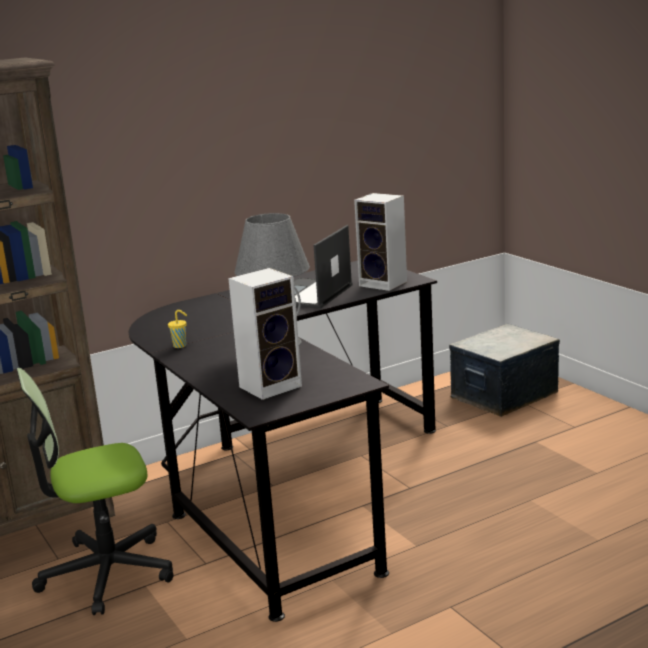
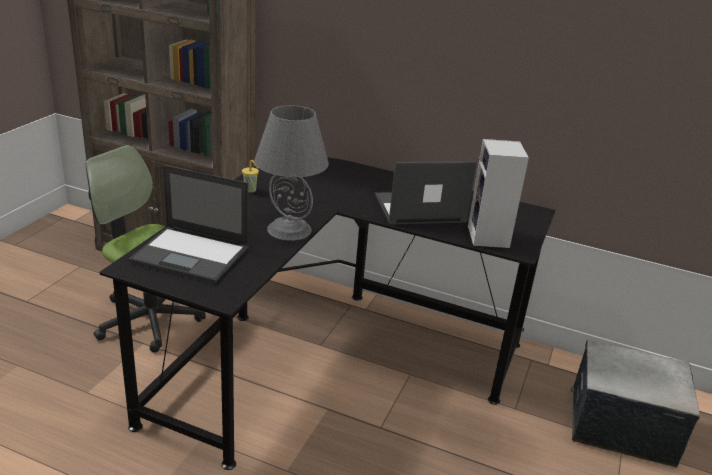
camera: 50 degrees right, 10 degrees up
speaker [228,268,302,400] -> laptop [129,165,249,284]

